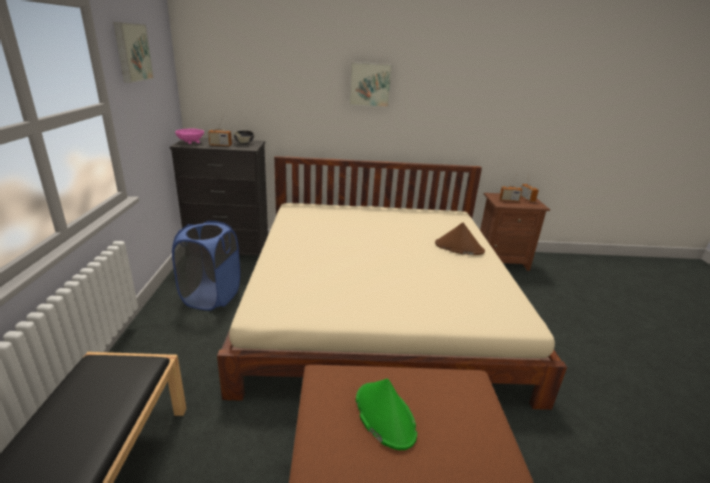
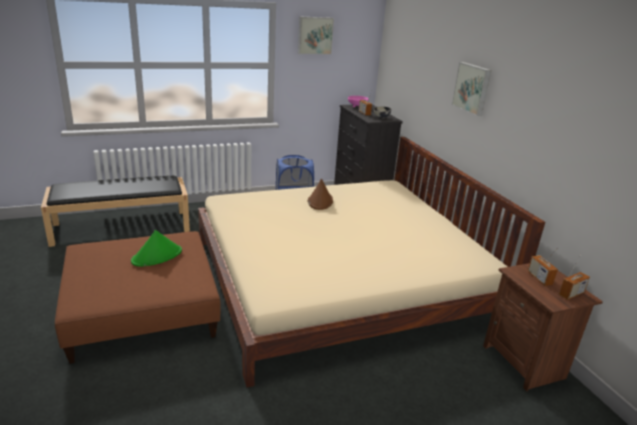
camera: 70 degrees right, 0 degrees up
brown hat [435,222,485,255] -> brown hat moved to [308,179,333,210]

